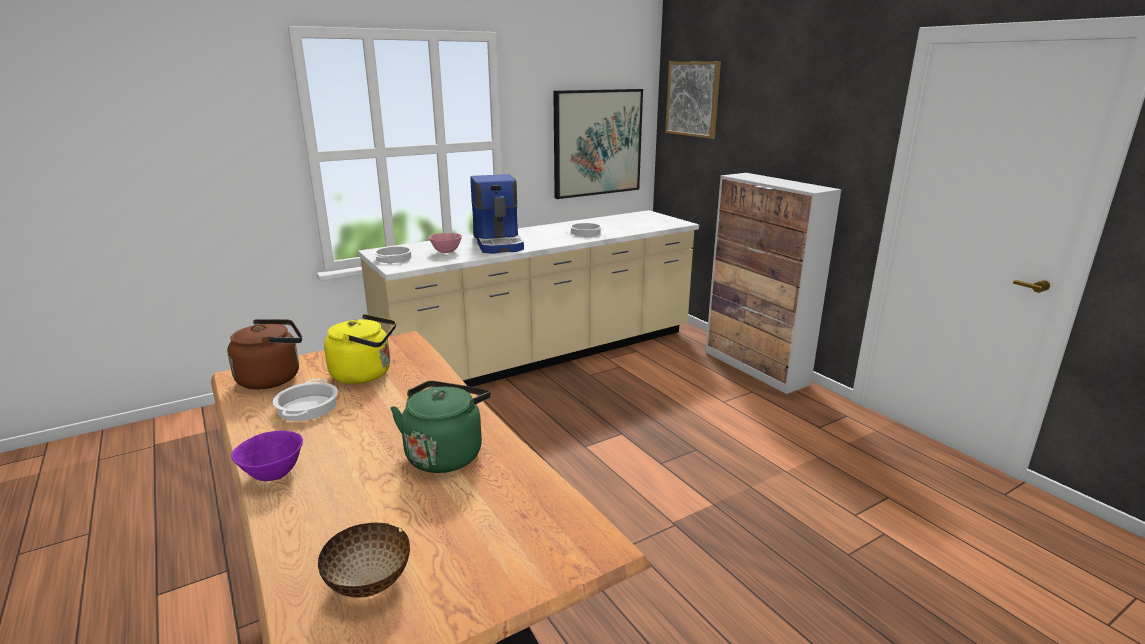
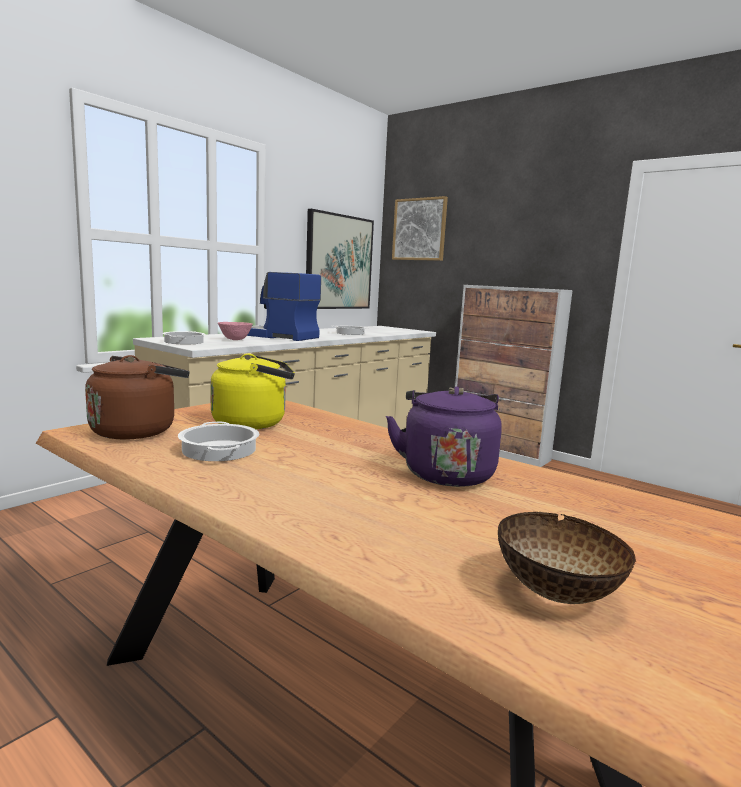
camera: 20 degrees left, 10 degrees down
purple bowl [231,430,303,481] -> none
green kettle [390,381,491,473] -> purple kettle [386,386,502,487]
coffee machine [470,174,524,254] -> coffee machine turned 150 degrees clockwise [247,272,321,341]

